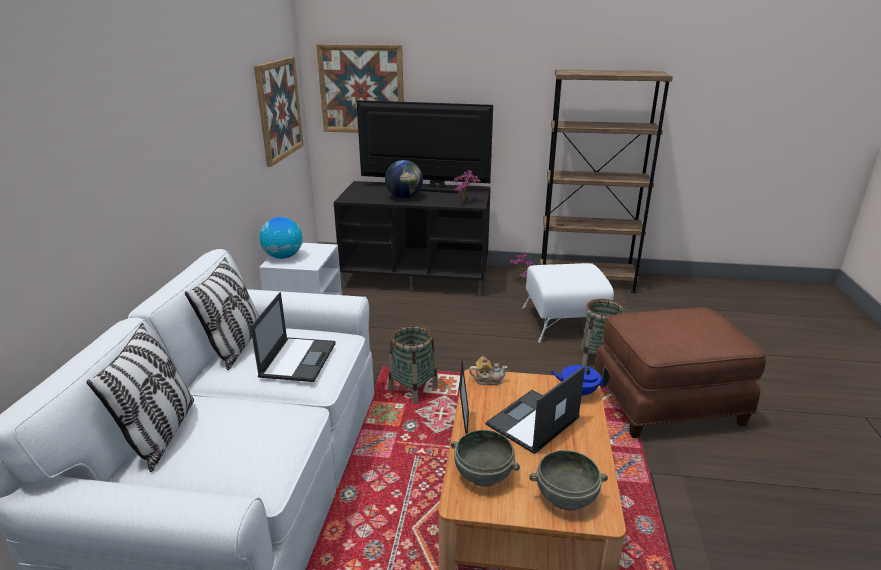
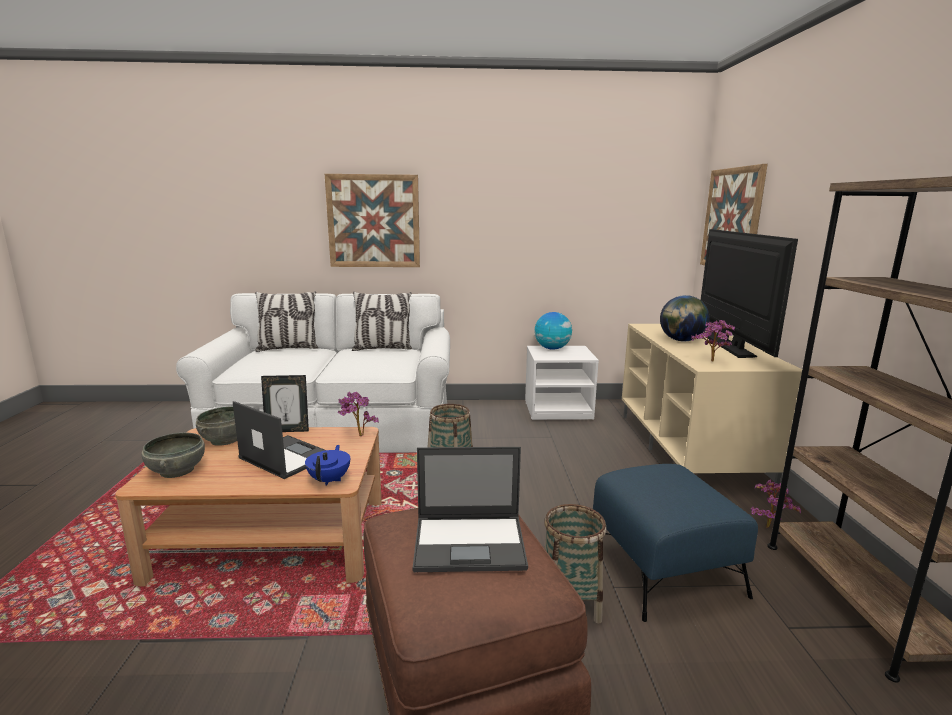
camera: 80 degrees right, 10 degrees down
laptop [250,292,336,382] -> laptop moved to [413,447,528,572]
picture [254,57,304,167] -> picture moved to [325,174,420,267]
black tv stand [334,181,491,295] -> beige tv stand [622,324,802,493]
teapot [469,356,507,385] -> potted plant [338,392,379,436]
white ottoman [523,263,614,343] -> blue ottoman [593,464,758,622]

